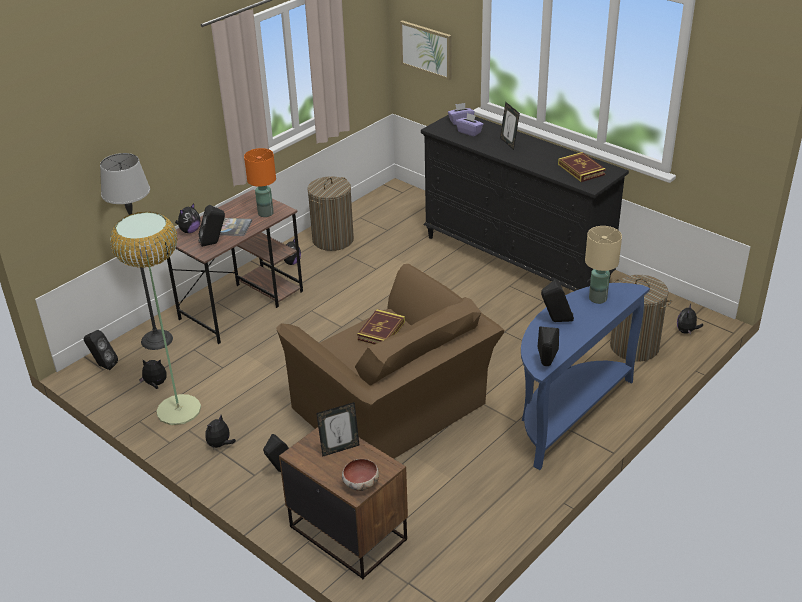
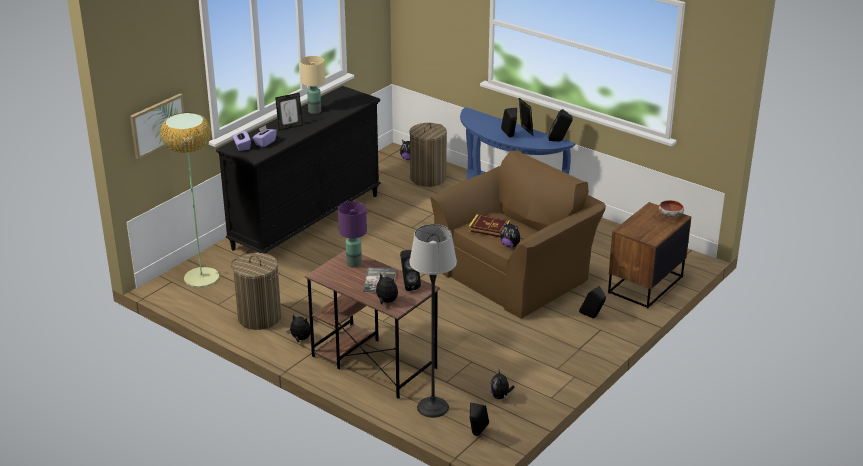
camera: 95 degrees left, 5 degrees down
floor lamp [110,212,201,425] -> floor lamp moved to [160,112,219,288]
plush toy [205,415,236,449] -> plush toy moved to [500,222,524,247]
orange table lamp [244,148,276,217] -> purple table lamp [338,201,367,268]
picture frame [316,402,359,457] -> picture frame moved to [519,98,533,136]
book [558,152,606,182] -> none
beige table lamp [585,226,622,304] -> beige table lamp moved to [300,56,325,114]

